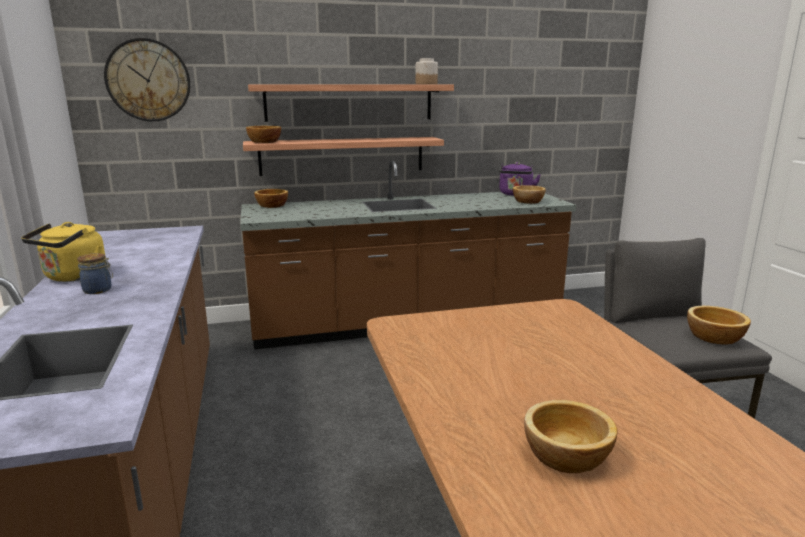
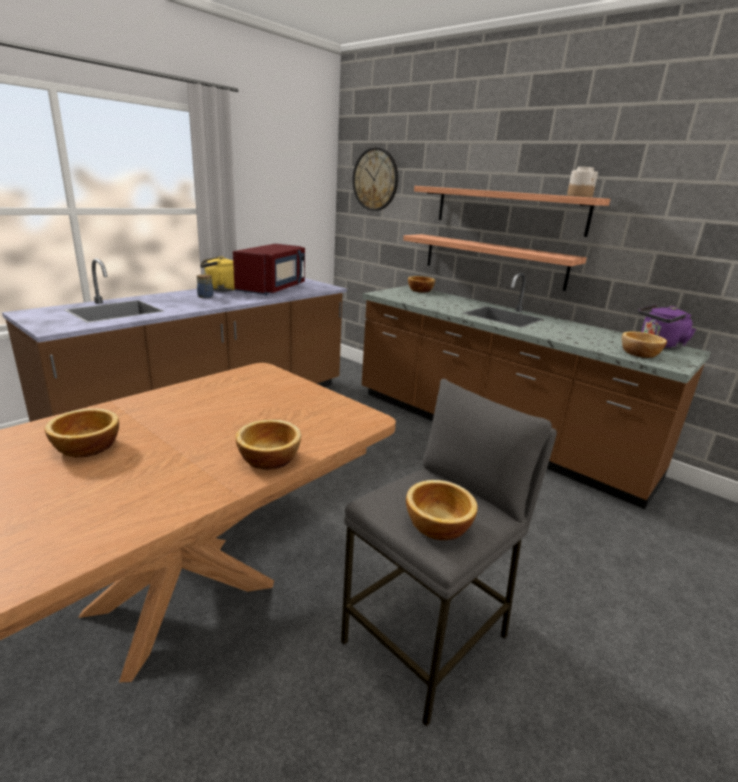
camera: 55 degrees right, 5 degrees up
bowl [246,126,281,143] -> bowl moved to [235,420,301,470]
none -> red microwave [233,244,305,295]

